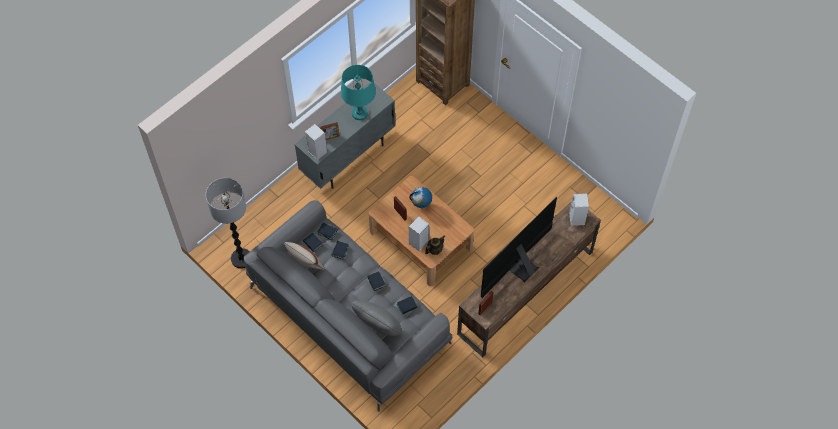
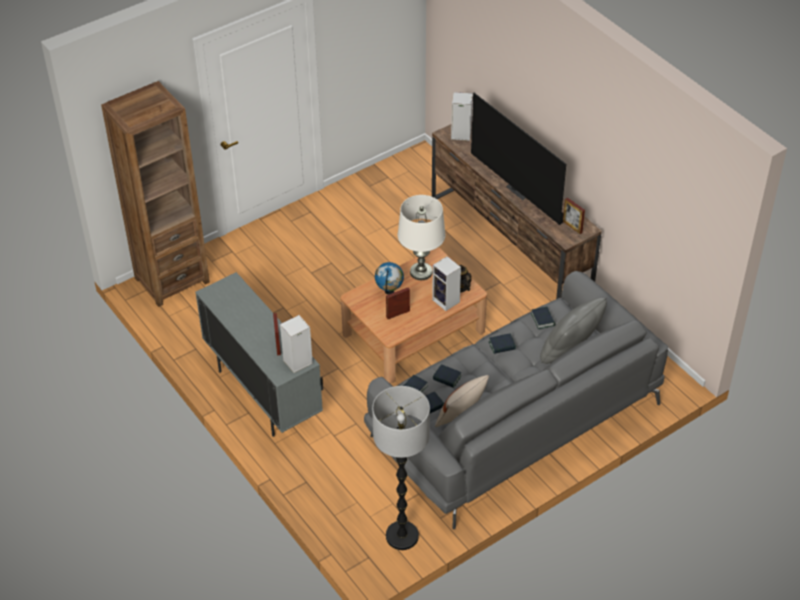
camera: 80 degrees left, 15 degrees down
turquoise table lamp [341,65,376,120] -> none
none -> white table lamp [398,195,446,280]

